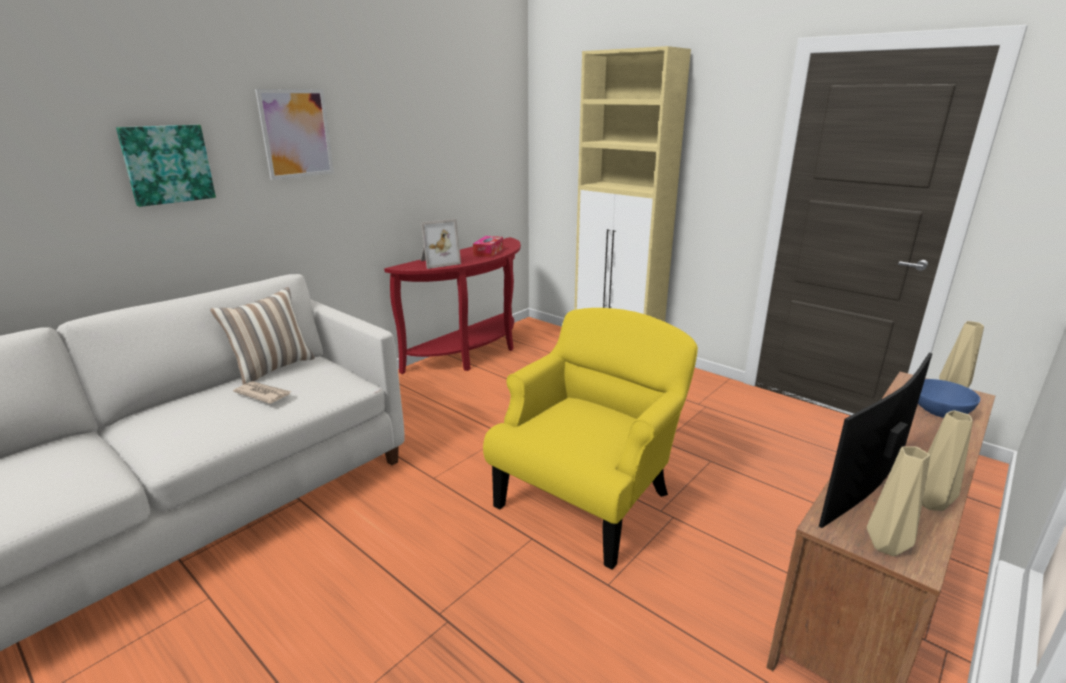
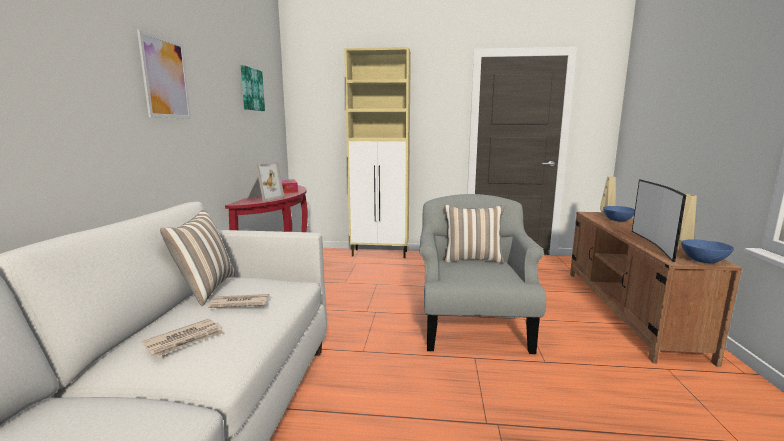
camera: 35 degrees left, 10 degrees down
picture [116,125,216,207] -> picture moved to [241,65,265,111]
yellow armchair [483,308,698,570] -> grey armchair [419,194,546,354]
beige vase [867,446,930,556] -> blue bowl [681,239,734,263]
none -> newspaper [141,319,224,357]
none -> pillow [444,204,505,263]

